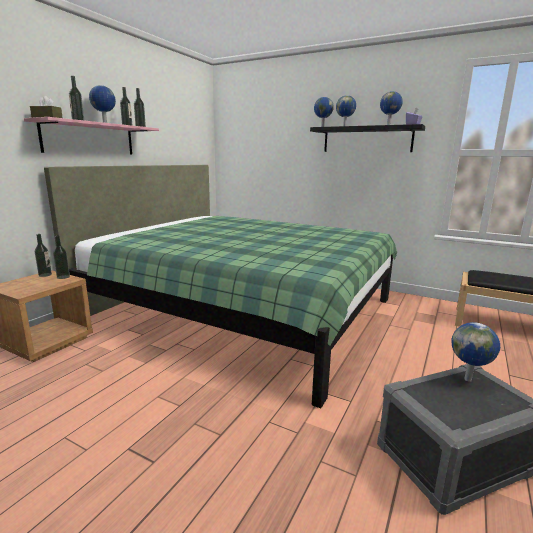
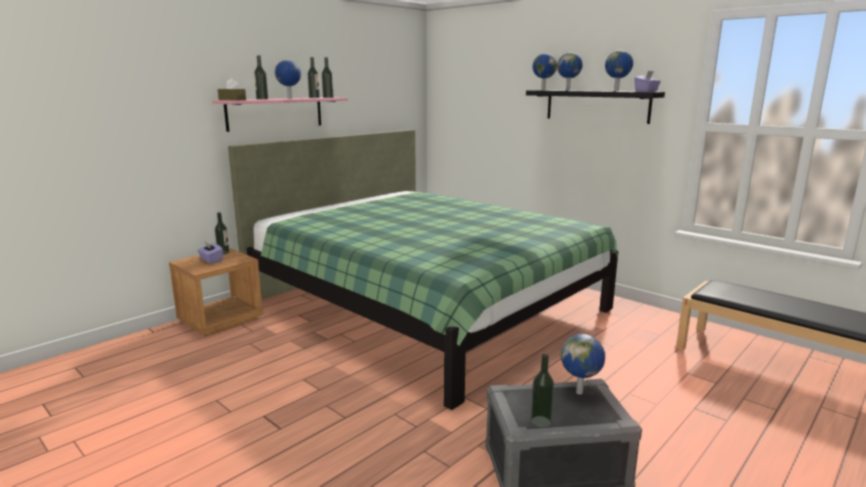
camera: 15 degrees right, 0 degrees up
bottle [53,235,70,279] -> bottle moved to [531,354,554,428]
none -> purple tissue box [197,242,223,264]

